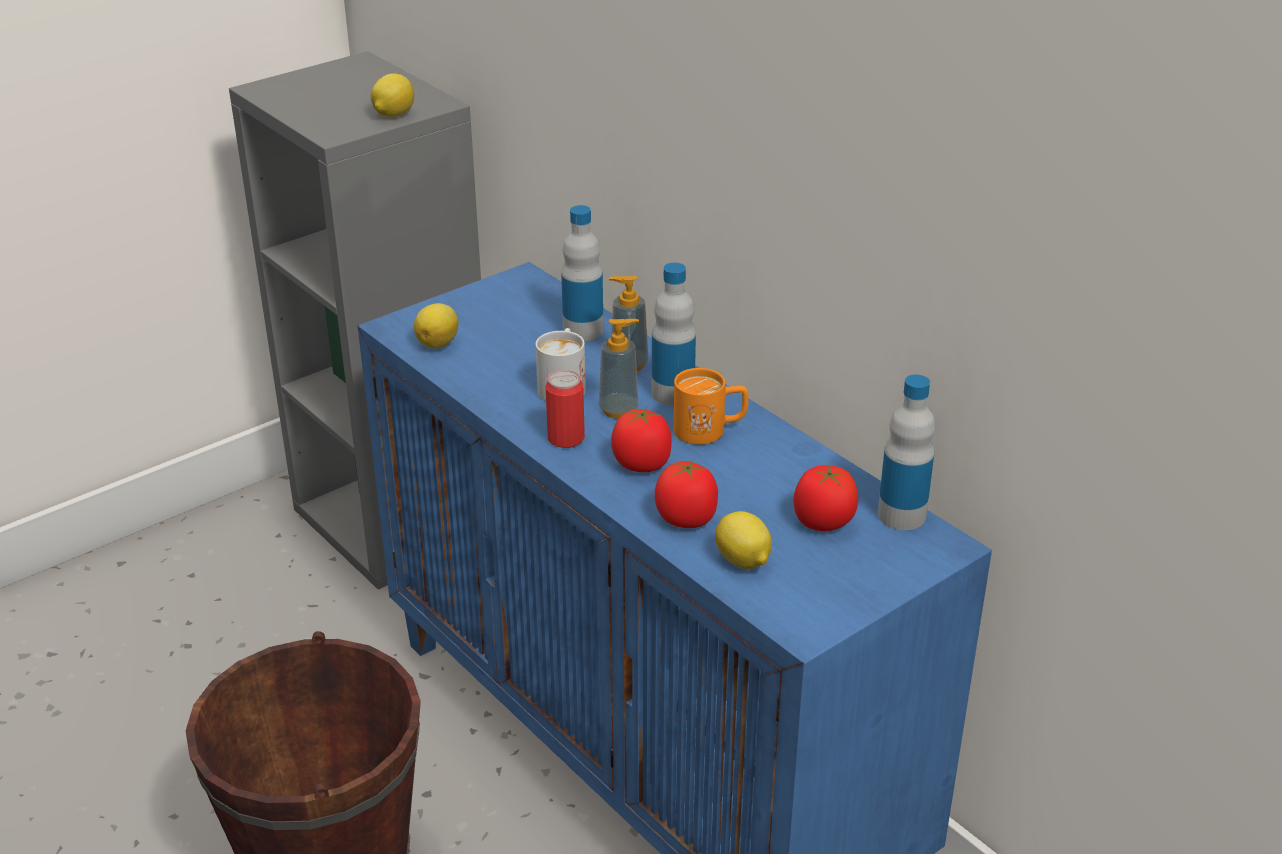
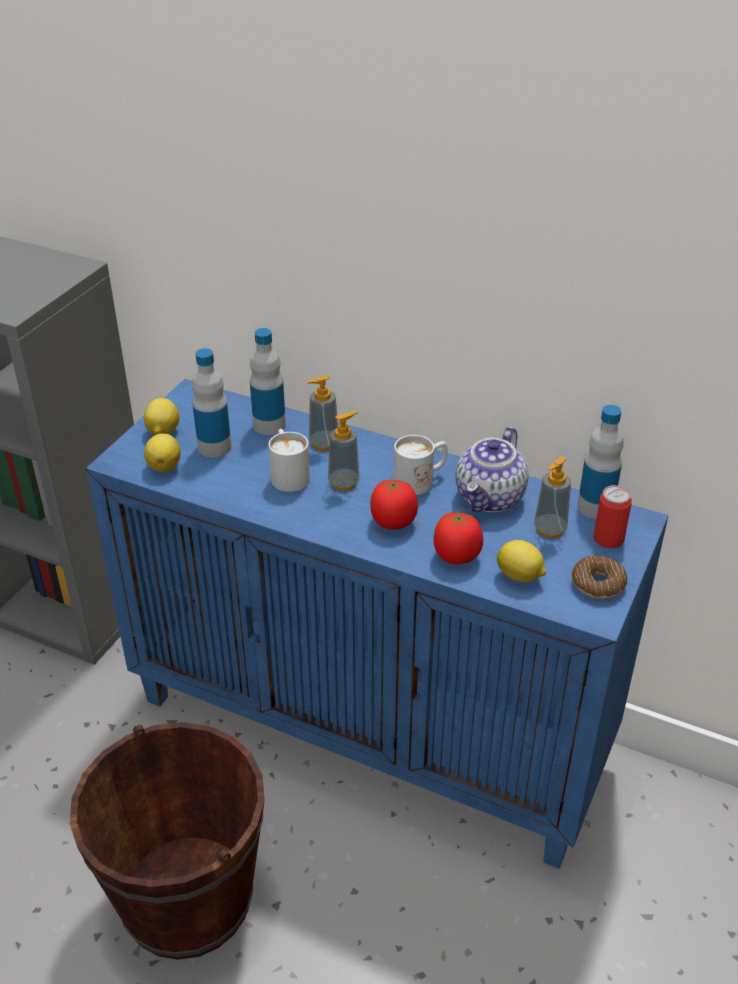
camera: 25 degrees left, 5 degrees up
lemon [371,73,414,117] -> lemon moved to [144,398,180,435]
can [546,370,585,448] -> can moved to [593,485,632,548]
bottle [652,263,696,405] -> bottle moved to [192,348,232,458]
orange mug [674,368,749,445] -> white mug [394,435,447,495]
tomato [793,464,858,531] -> soap dispenser [534,456,571,538]
none -> teapot [456,427,528,512]
none -> donut [572,555,627,599]

